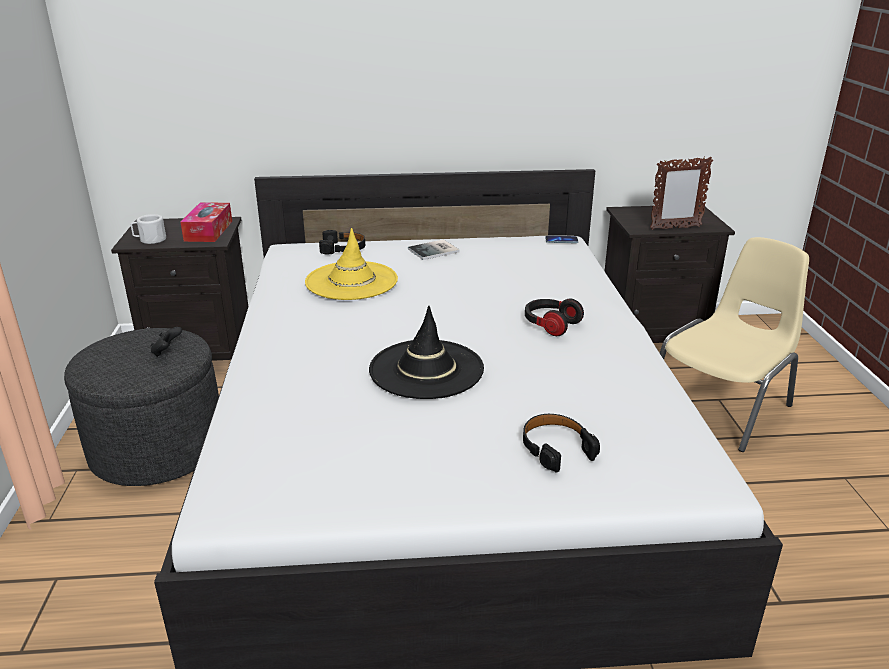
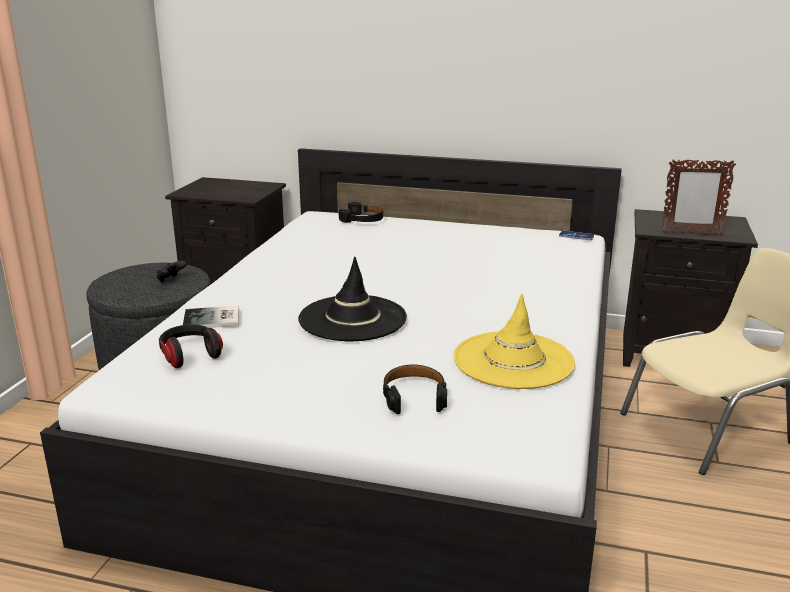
camera: 20 degrees right, 5 degrees down
white mug [131,214,166,244] -> none
tissue box [180,202,232,242] -> none
yellow hat [305,228,398,300] -> yellow hat moved to [454,294,575,389]
book [408,240,459,260] -> book moved to [183,306,239,328]
headphones [525,298,584,336] -> headphones moved to [159,324,223,368]

